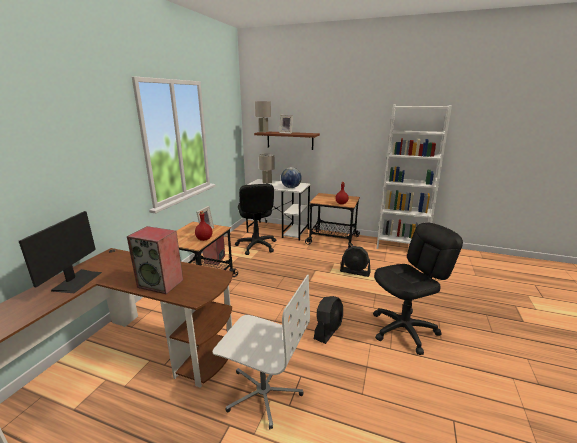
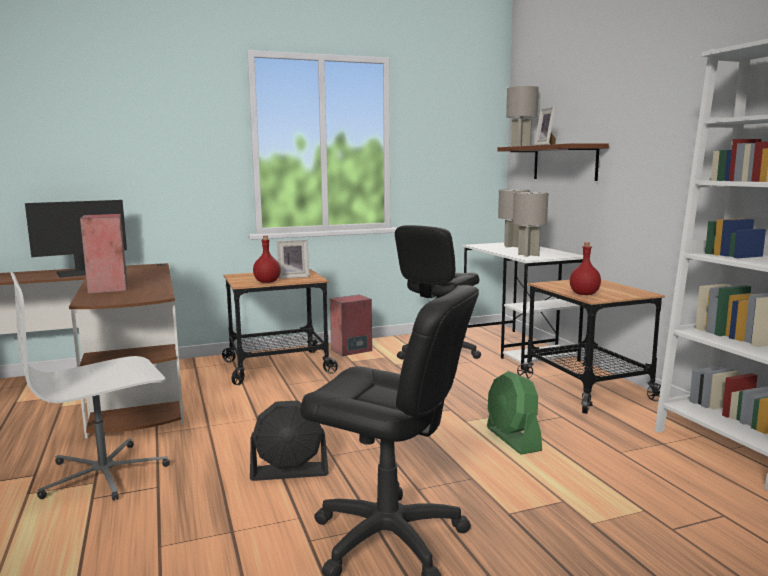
camera: 50 degrees right, 10 degrees down
white office chair [213,275,310,429] -> white office chair turned 75 degrees clockwise [10,272,170,501]
globe [281,167,302,188] -> grey table lamp [513,192,548,257]
black fan [340,246,371,277] -> green fan [487,371,542,454]

